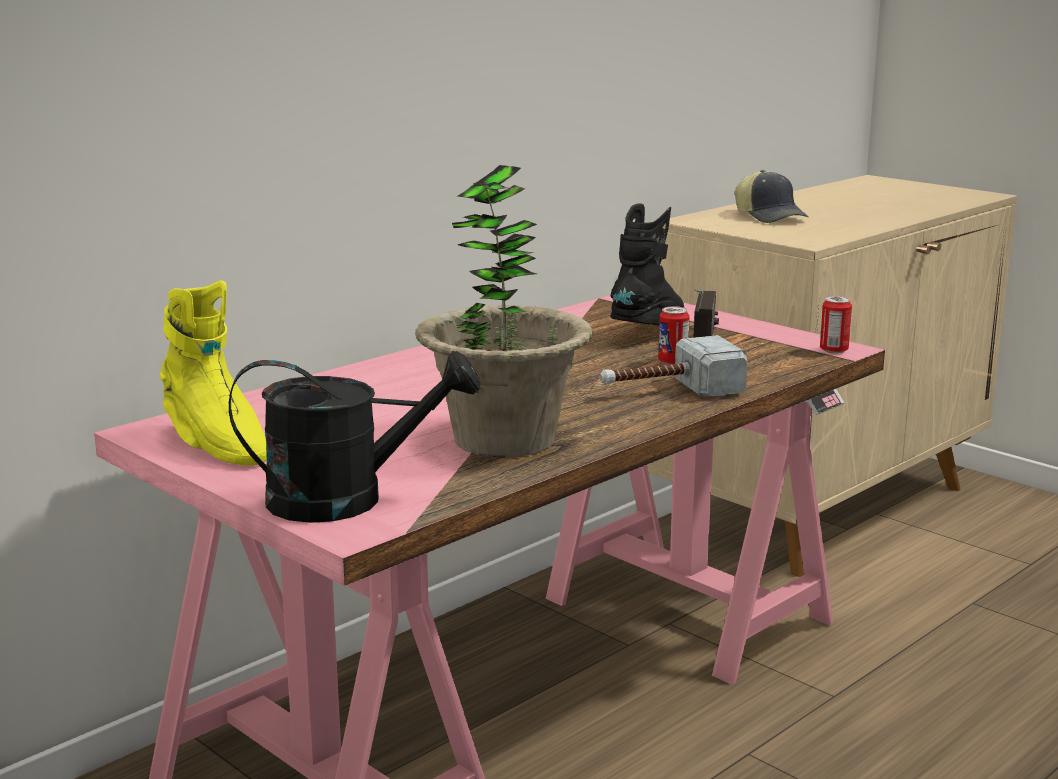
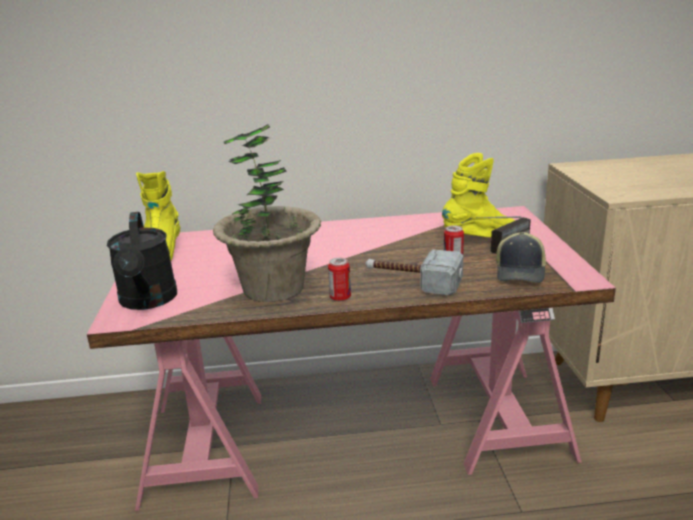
camera: 40 degrees right, 5 degrees up
black watering can [229,351,480,523] -> black watering can turned 45 degrees clockwise [107,212,177,310]
black boot [611,203,684,325] -> yellow boot [442,153,515,237]
cap [735,170,809,223] -> cap moved to [496,232,546,283]
can [820,296,852,354] -> can moved to [328,258,351,301]

